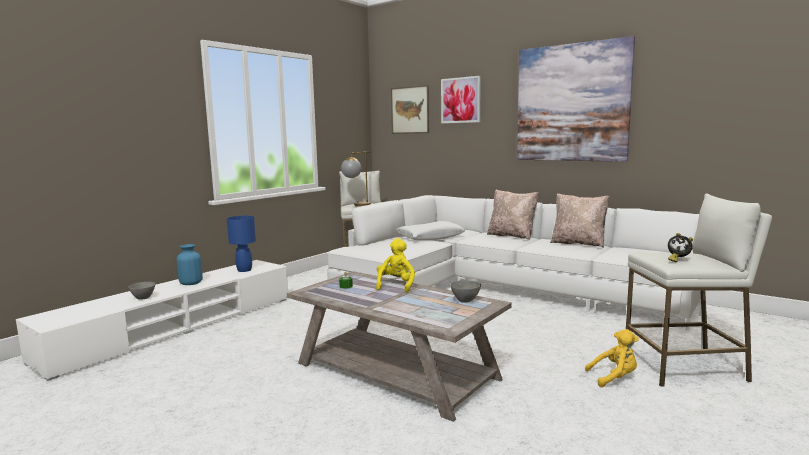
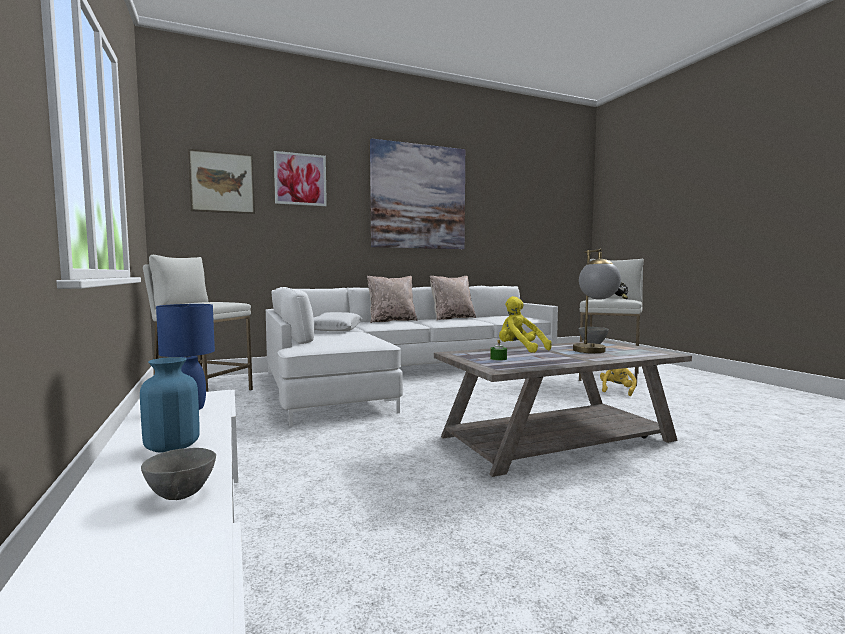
camera: 60 degrees left, 5 degrees down
table lamp [341,151,371,207] -> table lamp moved to [573,249,621,353]

